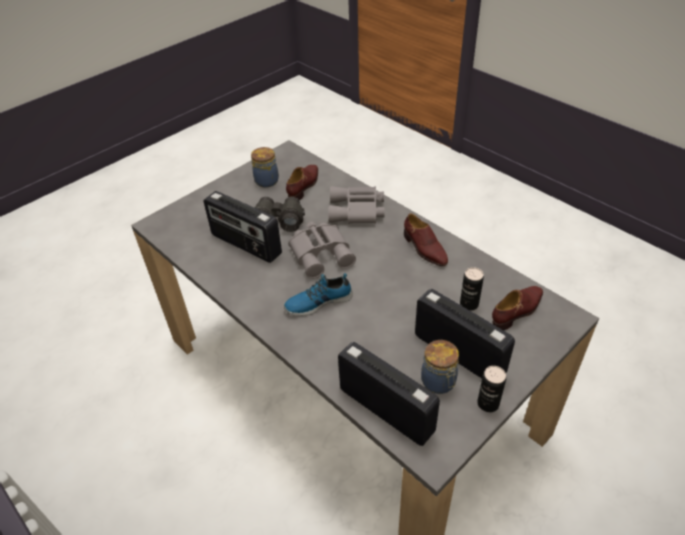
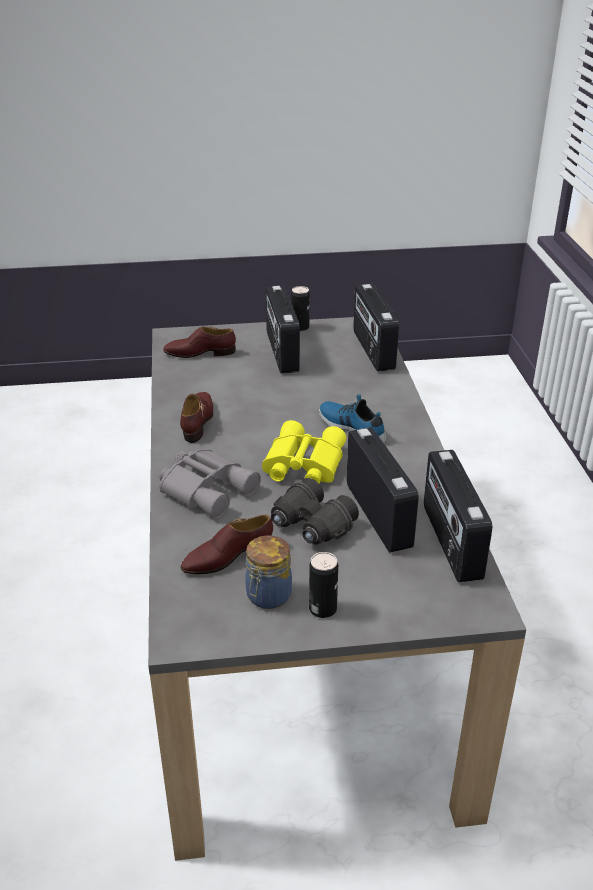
camera: 145 degrees left, 10 degrees down
shoe [284,273,353,316] -> shoe turned 150 degrees counterclockwise [319,394,386,443]
grey binoculars [288,222,356,279] -> yellow binoculars [262,420,346,483]
jar [421,340,459,394] -> none
can [460,267,484,310] -> can moved to [309,552,338,618]
none -> radio [424,450,492,582]

